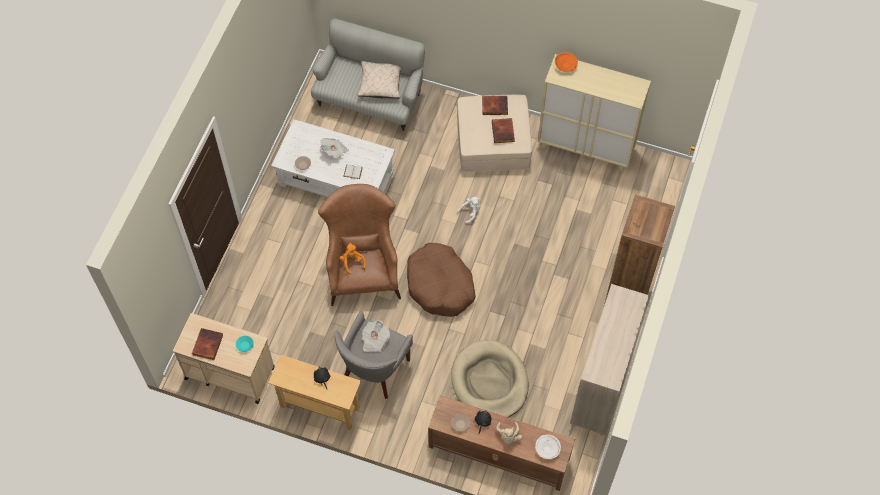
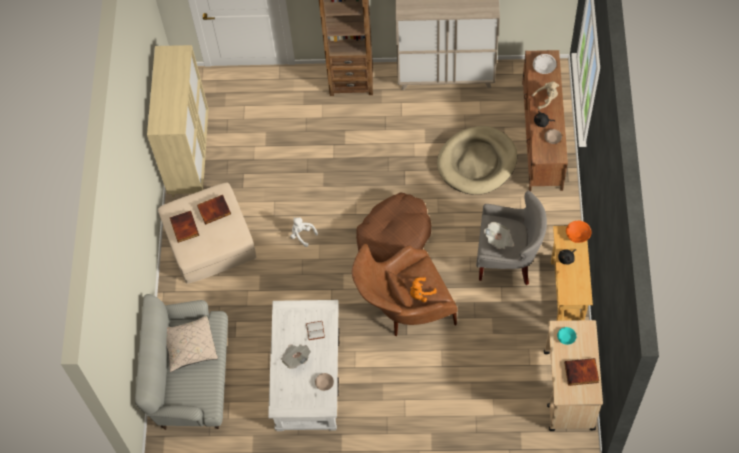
camera: 105 degrees left, 0 degrees up
orange bowl [555,52,578,72] -> orange bowl moved to [566,221,592,243]

